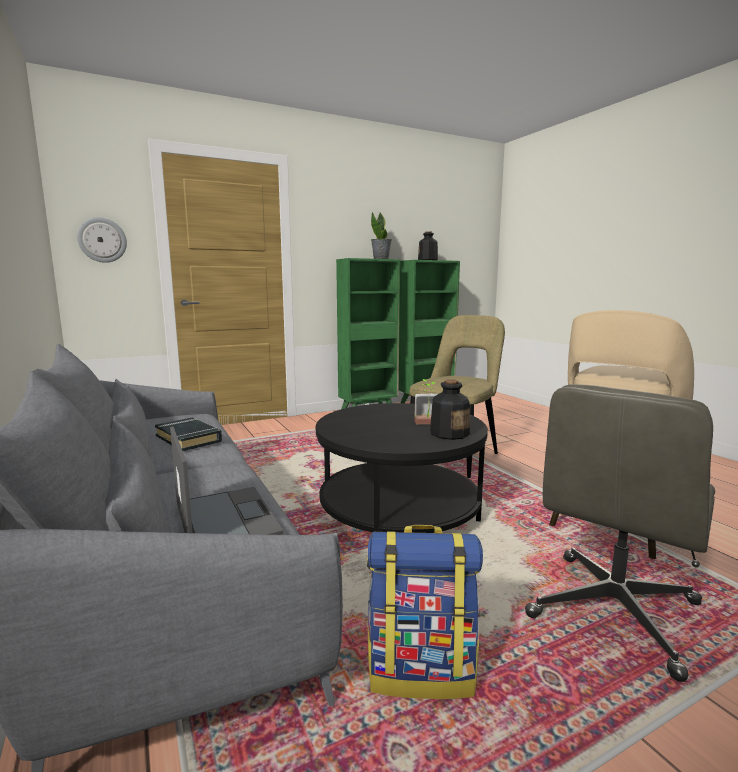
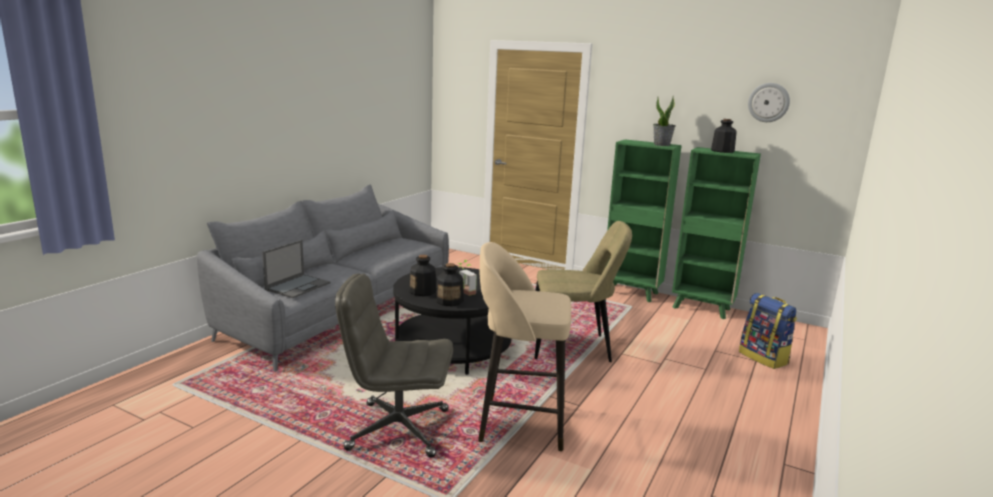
camera: 55 degrees right, 5 degrees up
wall clock [77,217,127,263] -> wall clock moved to [748,83,790,122]
black book [155,418,222,451] -> none
backpack [367,525,483,699] -> backpack moved to [739,293,797,369]
none -> bottle [410,255,436,296]

